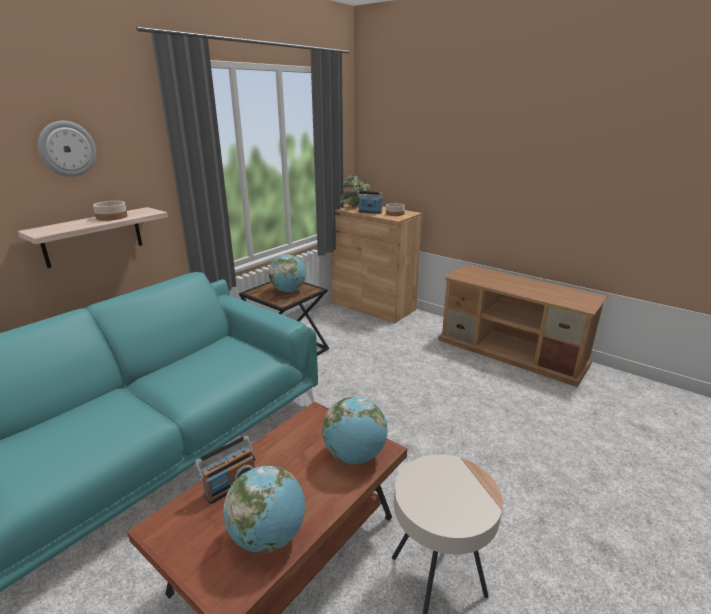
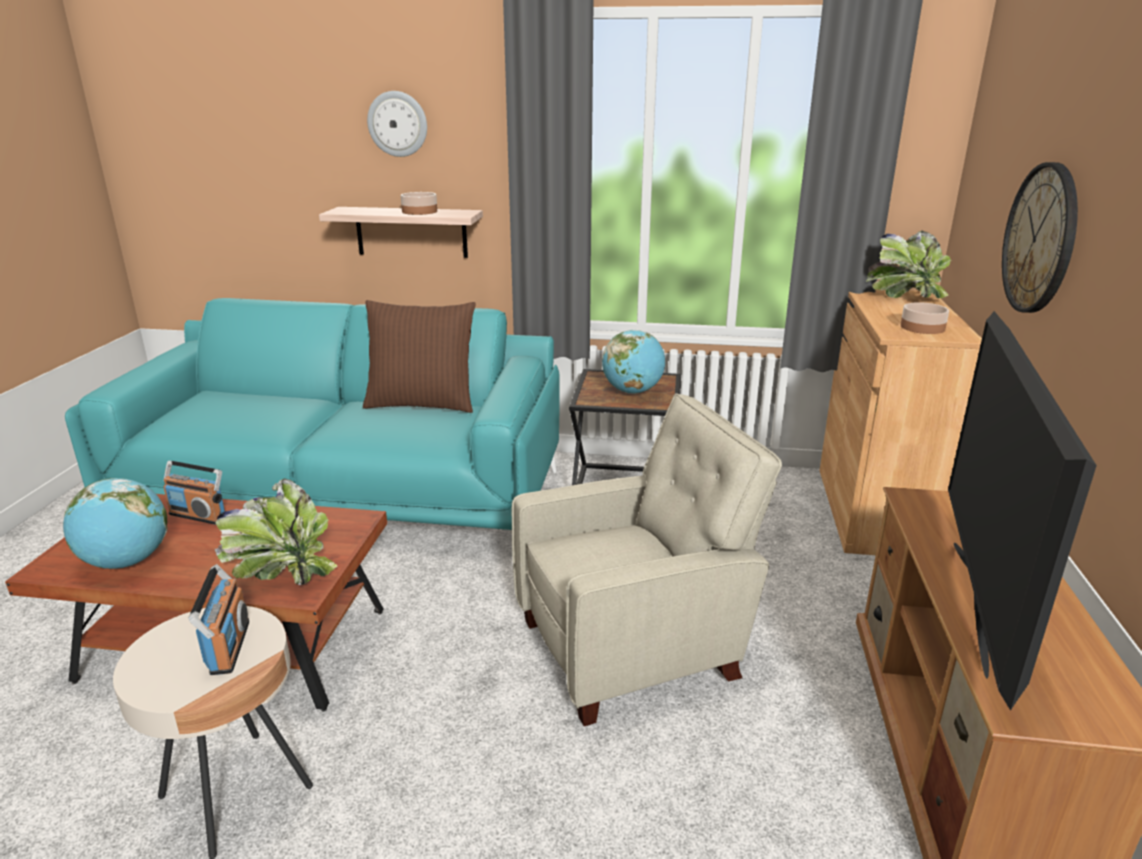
camera: 60 degrees right, 0 degrees up
globe [322,397,387,464] -> potted plant [215,478,337,585]
radio [357,191,383,214] -> radio moved to [188,564,249,675]
none -> brown pillow [363,300,476,413]
none -> beige armchair [512,393,782,726]
none -> television [948,311,1097,711]
none -> wall clock [1002,162,1078,313]

